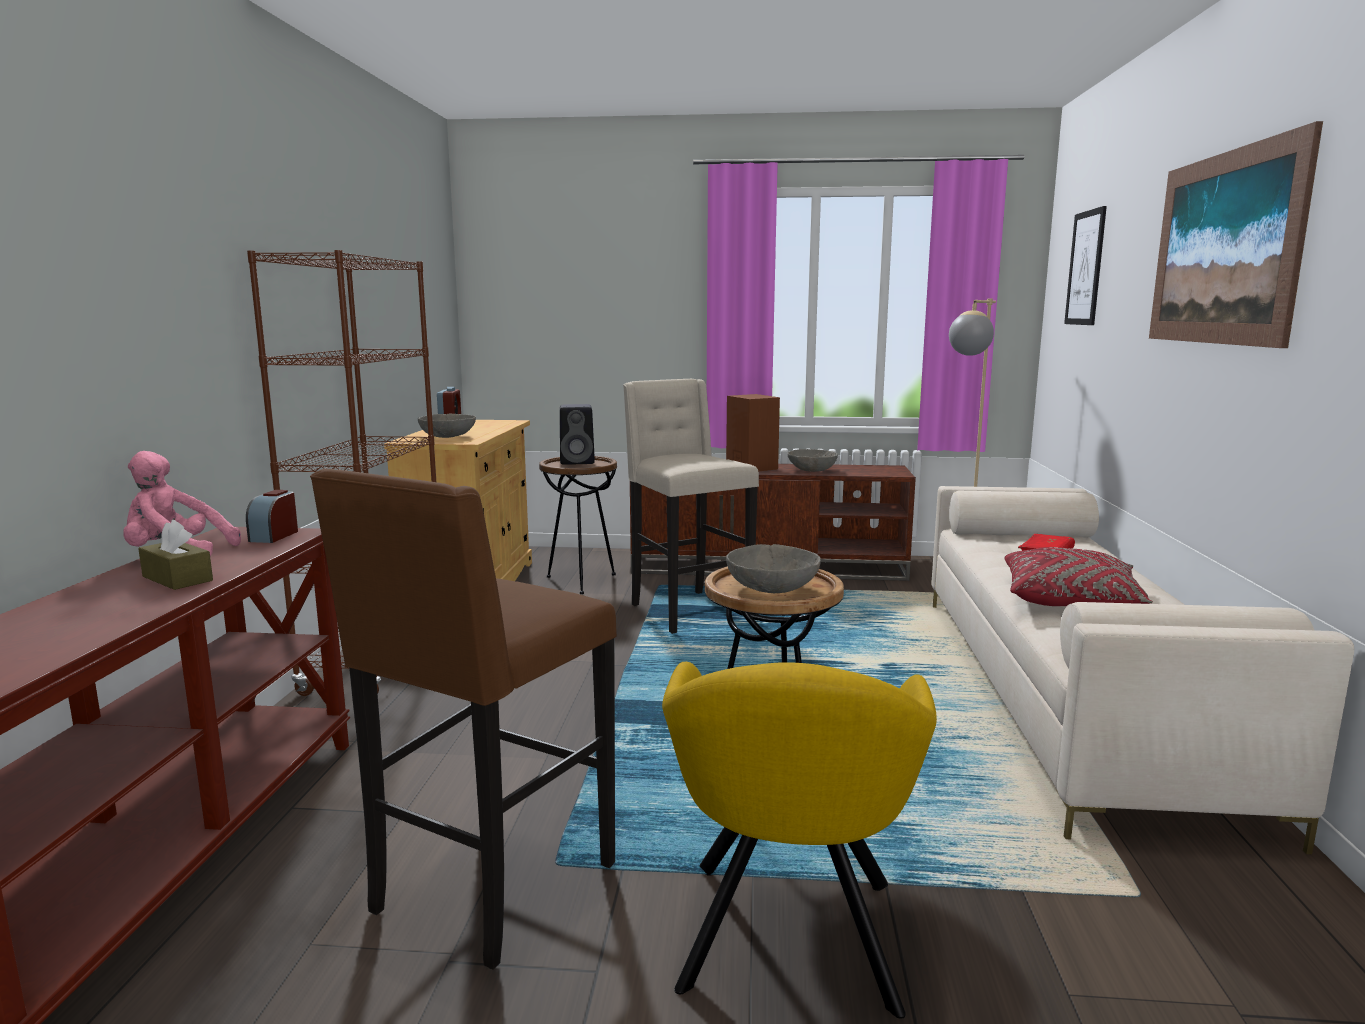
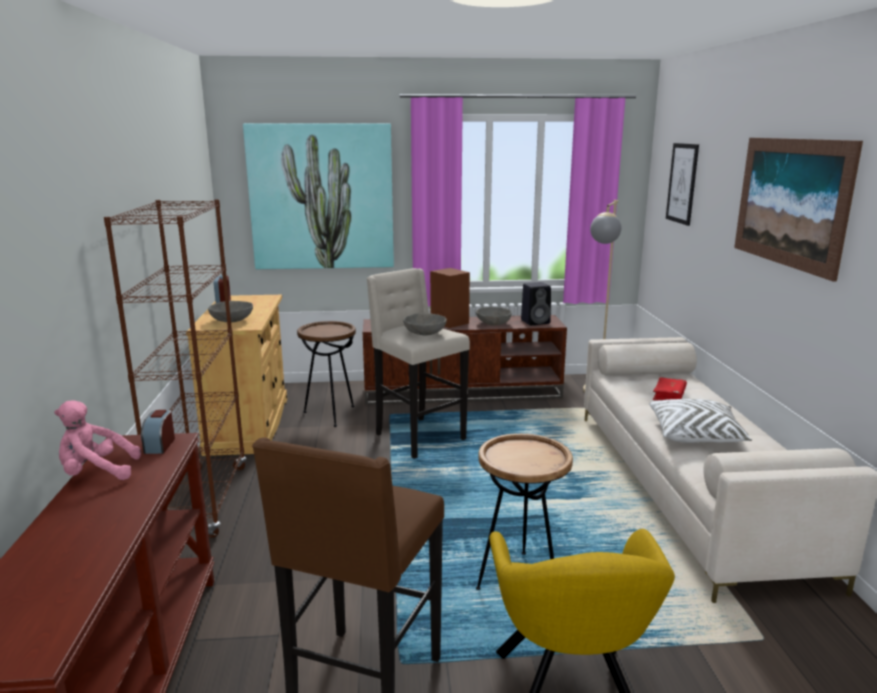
camera: 10 degrees left, 5 degrees up
brown tissue box [138,519,213,590] -> none
black speaker [560,404,595,465] -> black speaker moved to [521,282,551,325]
grey bowl [726,544,821,593] -> grey bowl moved to [403,313,447,335]
red pillow [1004,547,1153,606] -> white pillow [649,399,752,443]
none -> picture [243,124,394,269]

